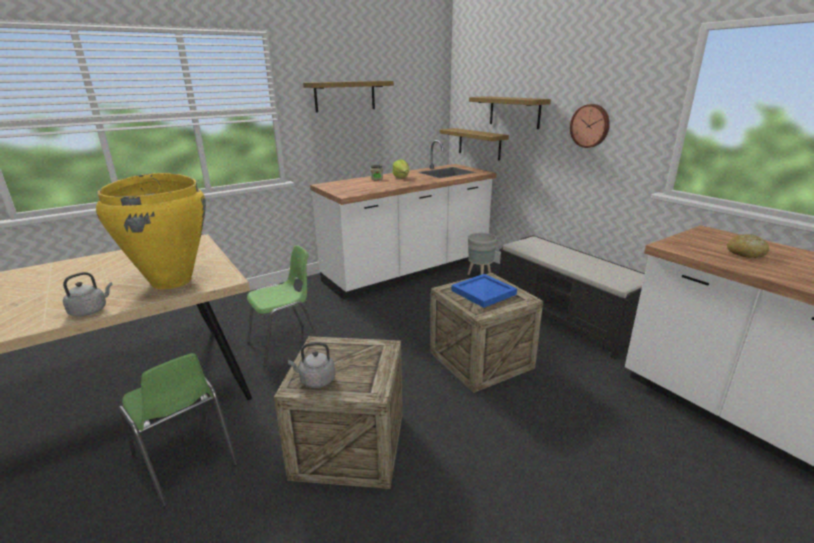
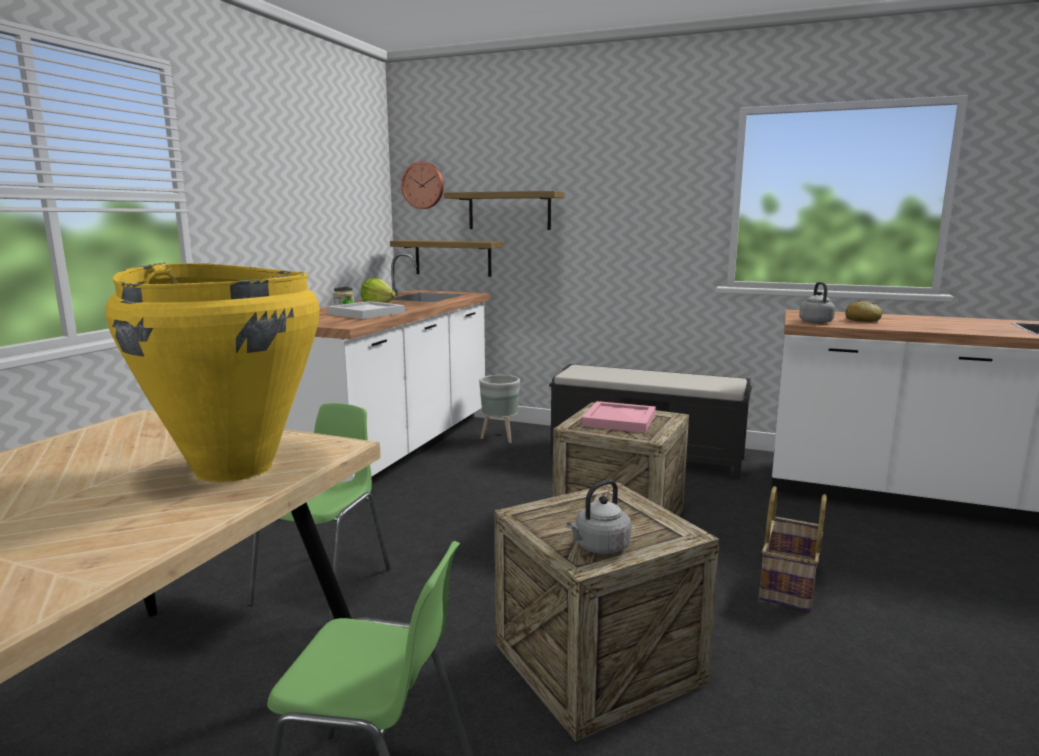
camera: 35 degrees left, 10 degrees down
grey kettle [63,272,113,317] -> grey kettle moved to [799,282,835,324]
shelf [303,81,394,112] -> none
blue tray [452,274,517,308] -> pink tray [582,401,656,433]
wall clock [570,104,610,148] -> wall clock moved to [401,162,444,209]
none -> white tray [327,301,405,319]
none -> basket [759,486,827,611]

